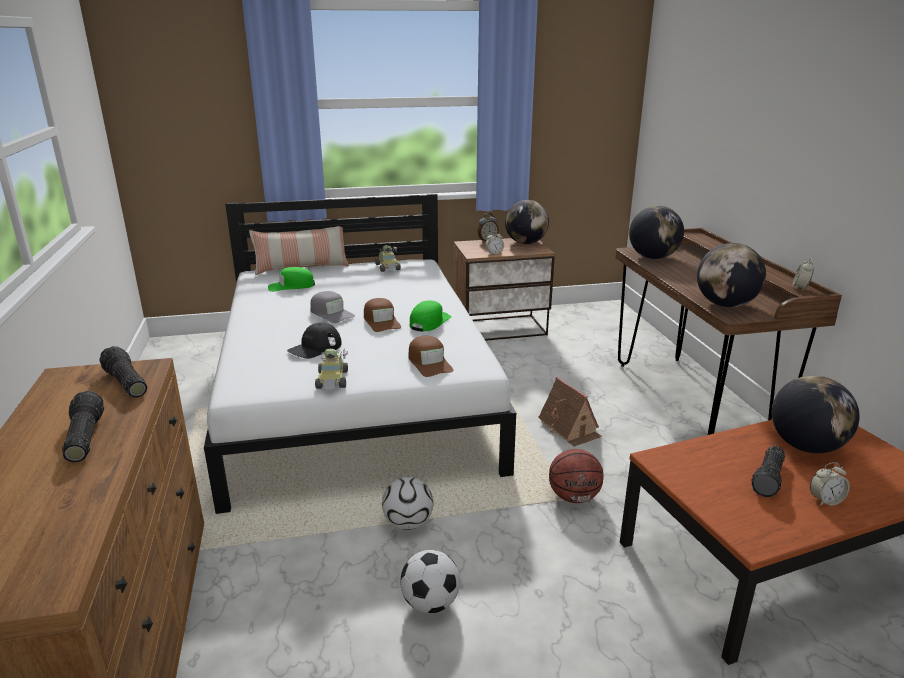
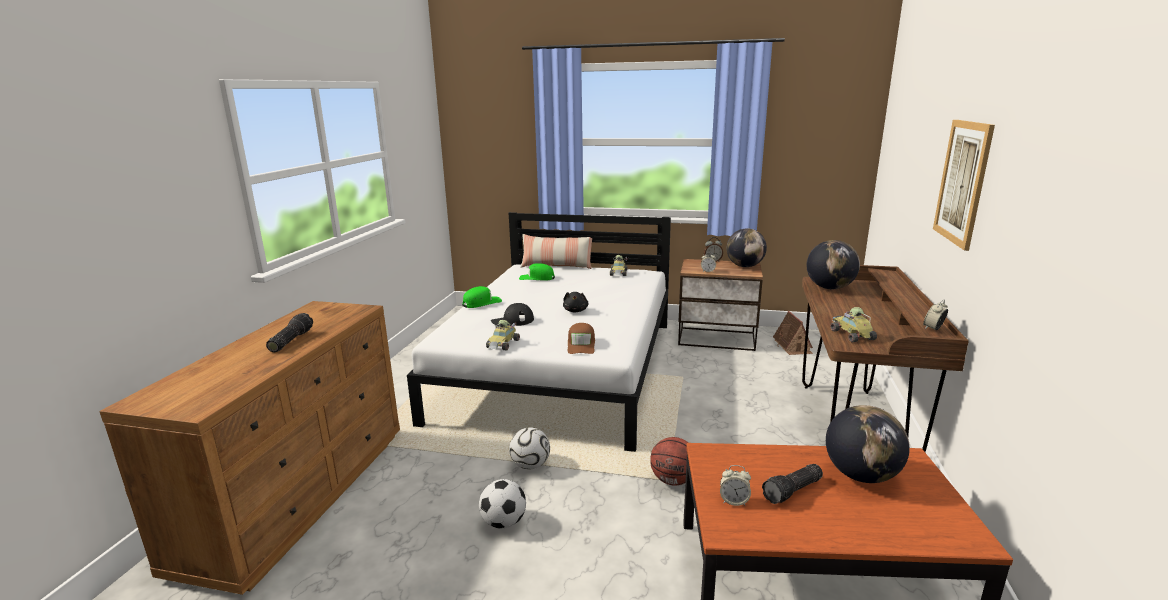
camera: 25 degrees right, 5 degrees down
flashlight [99,346,147,398] -> none
grey cap [310,291,355,323] -> none
brown cap [364,298,401,332] -> black plush toy [563,292,589,312]
green cap [410,301,452,332] -> green cap moved to [462,286,502,308]
toy house [538,377,602,447] -> toy house moved to [773,311,813,355]
globe [697,243,766,307] -> toy car [830,307,877,343]
alarm clock [810,462,850,506] -> alarm clock moved to [720,465,751,506]
none -> picture [933,120,995,251]

